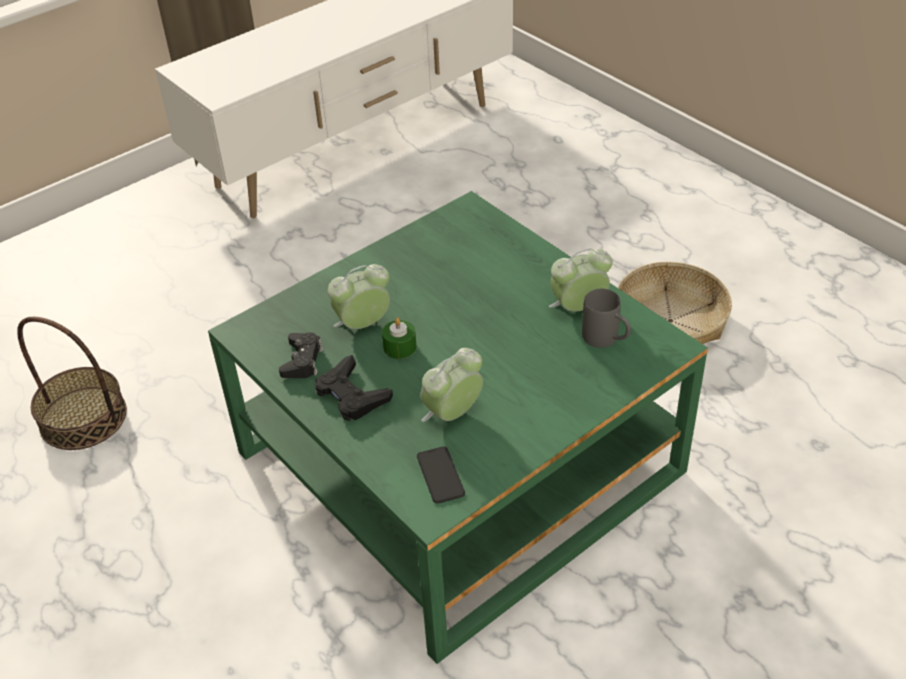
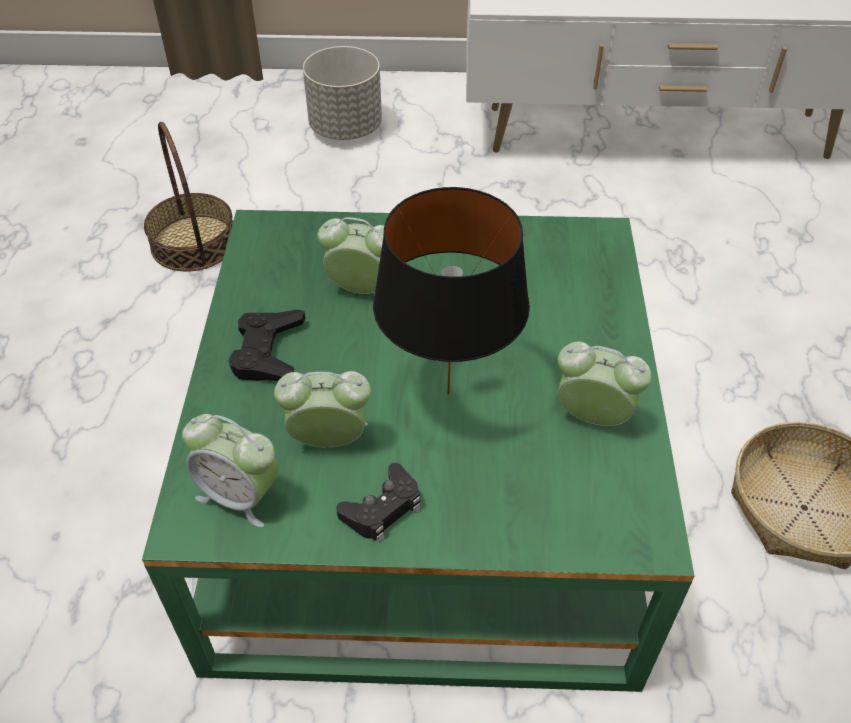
camera: 40 degrees right, 5 degrees up
black game controller [279,332,323,378] -> black game controller moved to [336,463,421,543]
green candle [382,318,417,359] -> none
phone [417,446,465,504] -> alarm clock [182,414,278,527]
grey mug [582,289,631,348] -> none
none -> grey planter [303,46,382,140]
none -> black table lamp [373,187,530,395]

